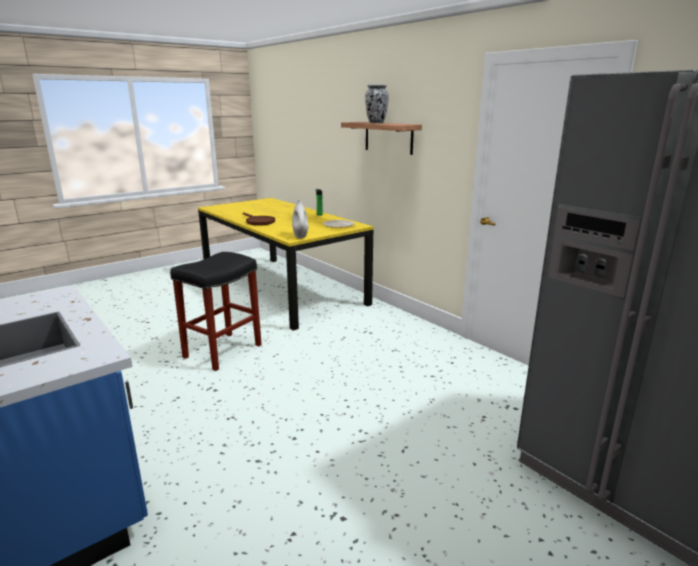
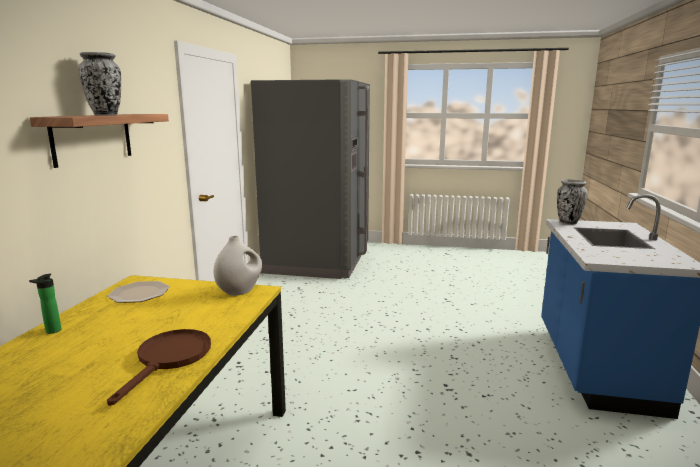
camera: 130 degrees left, 5 degrees down
black stool [170,252,262,371] -> none
none -> vase [557,179,587,224]

